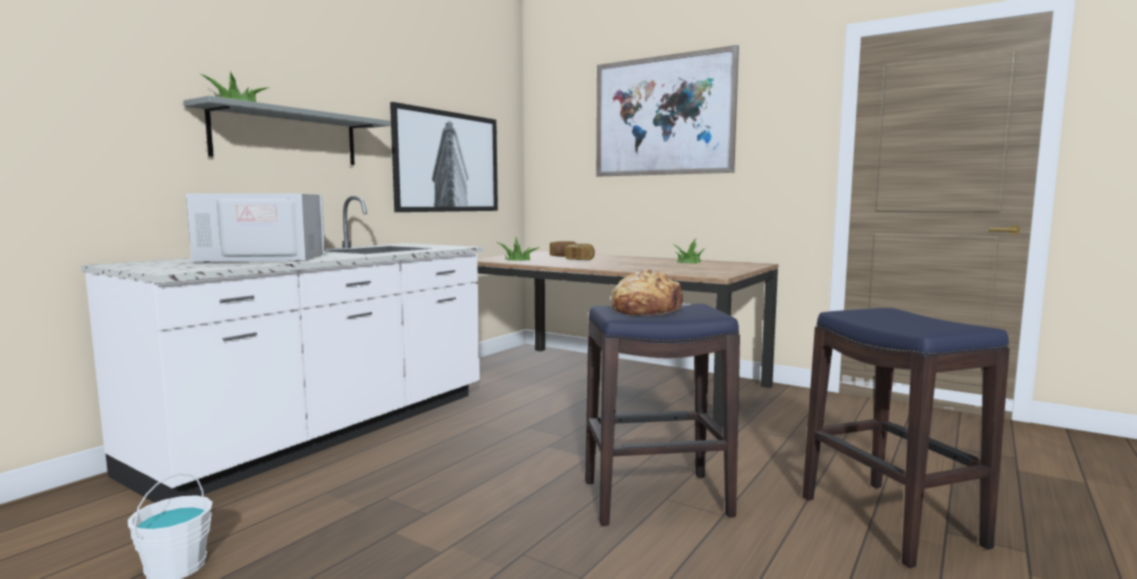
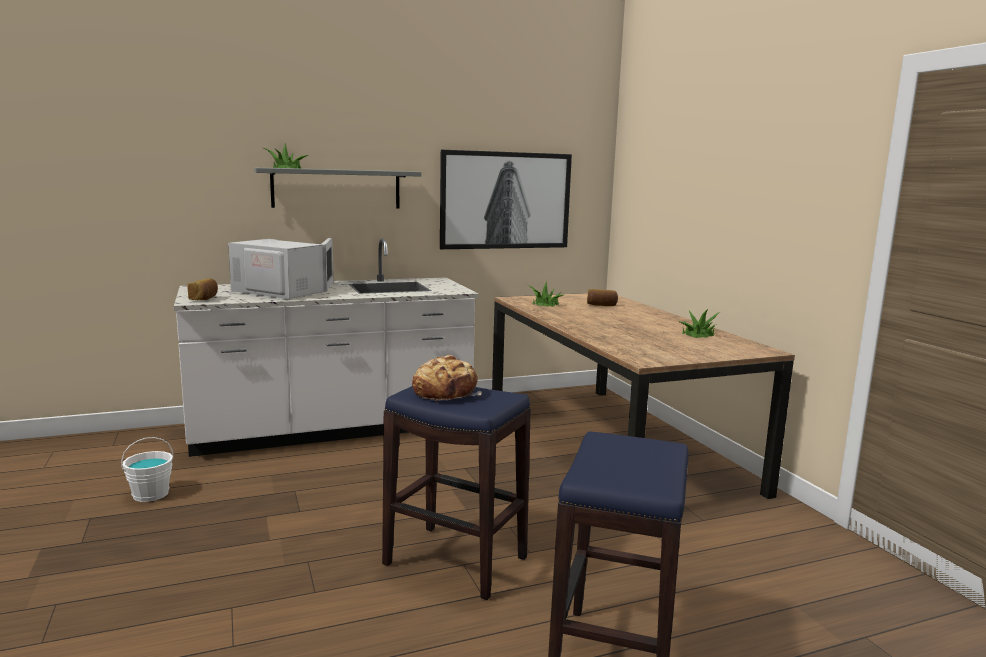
camera: 35 degrees right, 5 degrees up
bread [565,243,595,260] -> bread moved to [187,278,218,300]
picture [596,45,739,177] -> none

